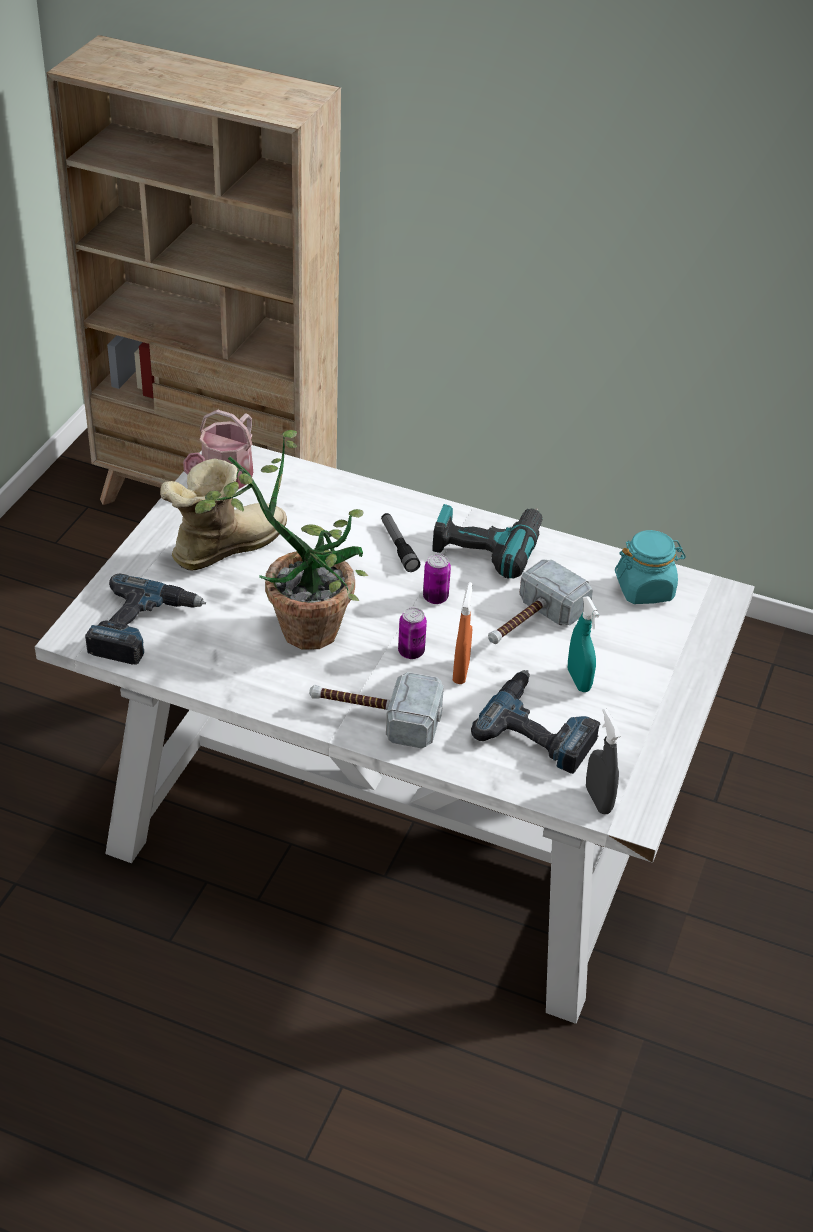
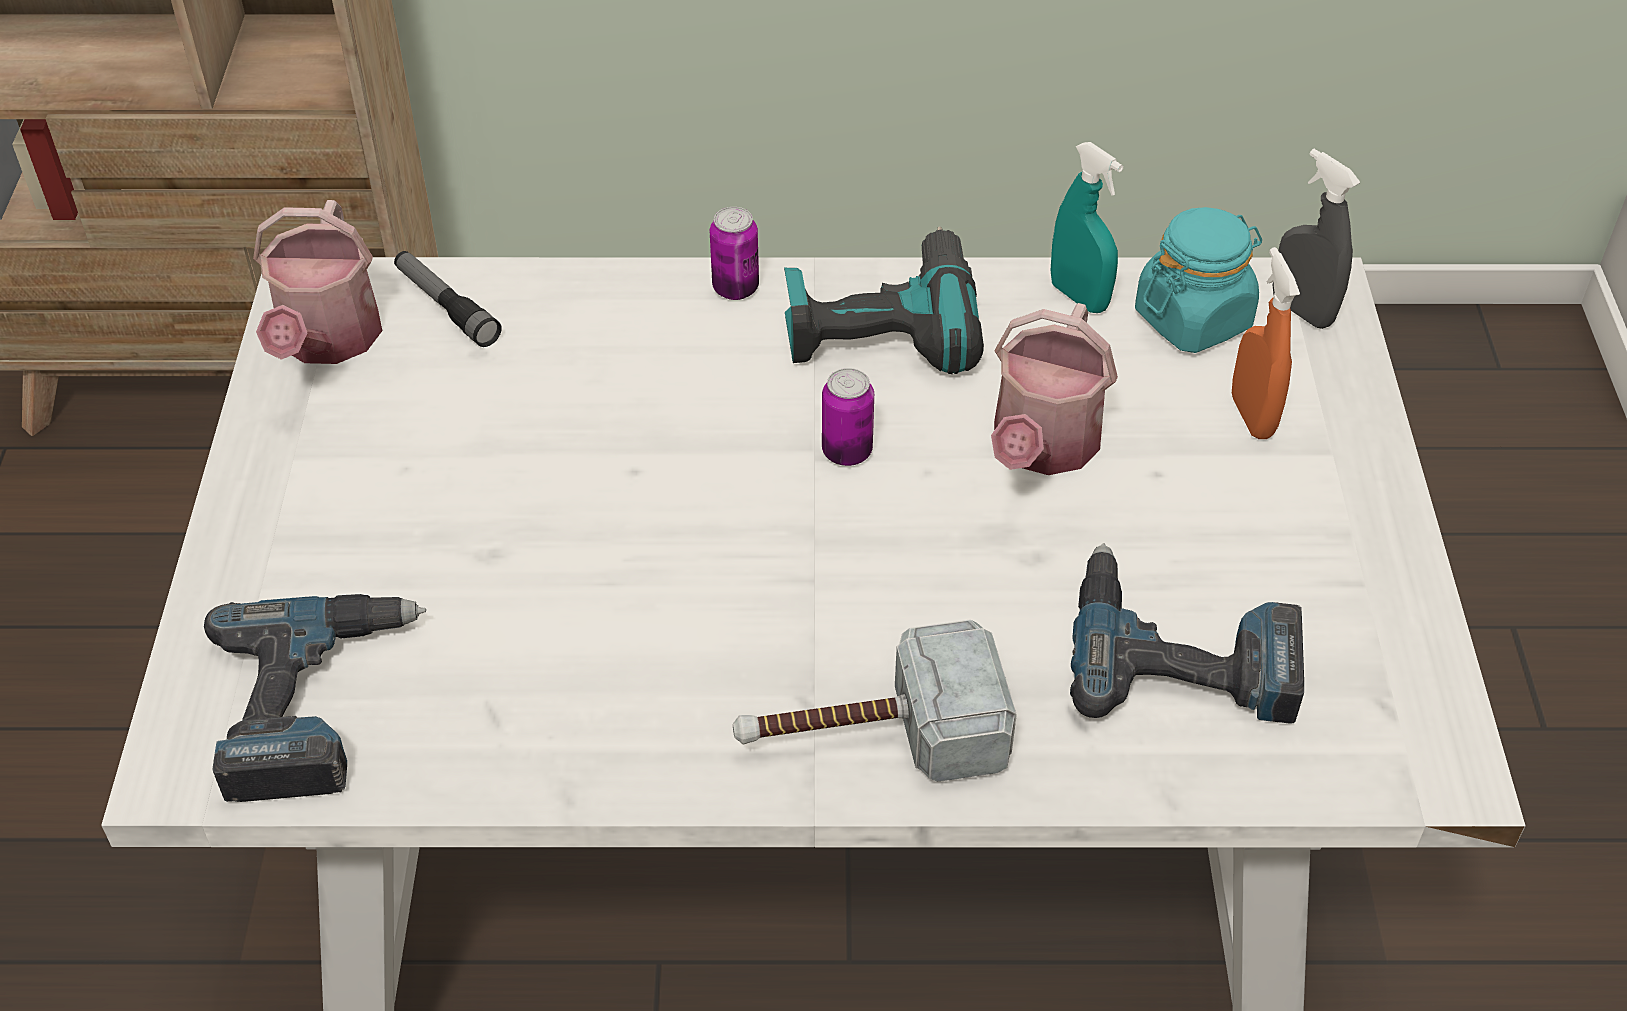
camera: 20 degrees left, 5 degrees up
boot [160,459,287,570] -> none
potted plant [195,430,368,650] -> none
flashlight [381,513,420,572] -> flashlight moved to [394,251,502,347]
can [398,607,427,659] -> can moved to [710,207,759,300]
orange spray bottle [453,582,472,684] -> orange spray bottle moved to [1232,247,1300,439]
hammer [488,559,593,644] -> watering can [991,303,1118,475]
turquoise spray bottle [568,596,599,692] -> turquoise spray bottle moved to [1051,142,1123,313]
grey spray bottle [586,708,621,814] -> grey spray bottle moved to [1273,149,1360,329]

